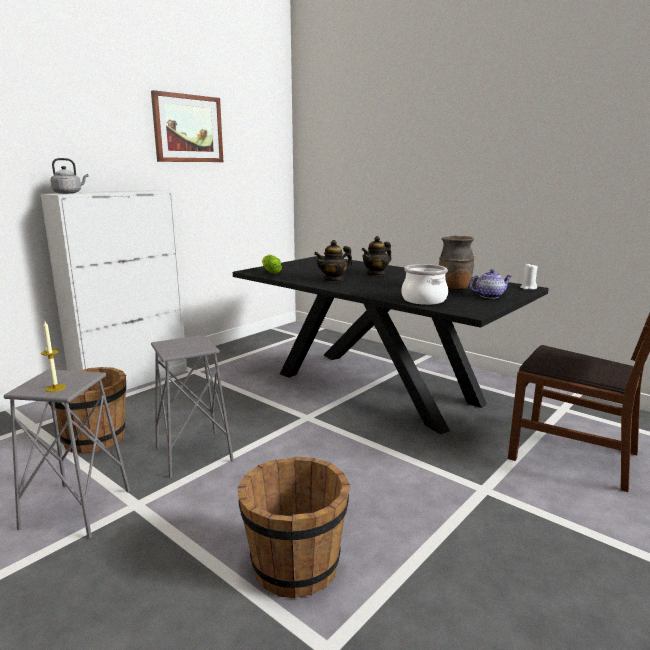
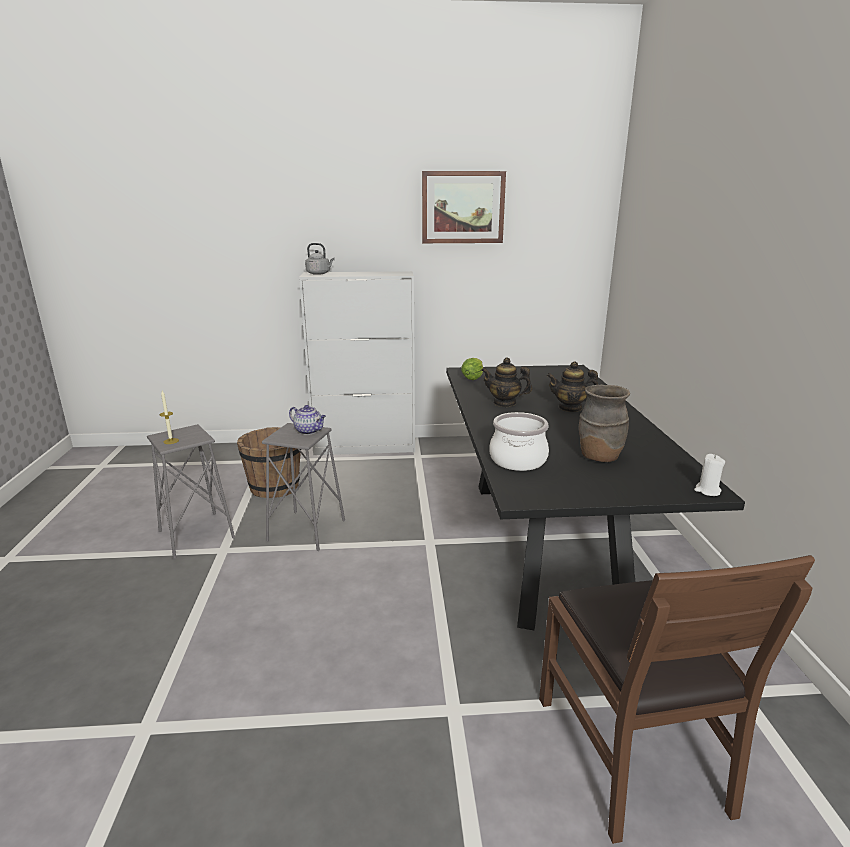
camera: 45 degrees right, 5 degrees up
brown bucket [237,457,350,598] -> none
teapot [470,269,511,298] -> teapot moved to [289,405,326,435]

